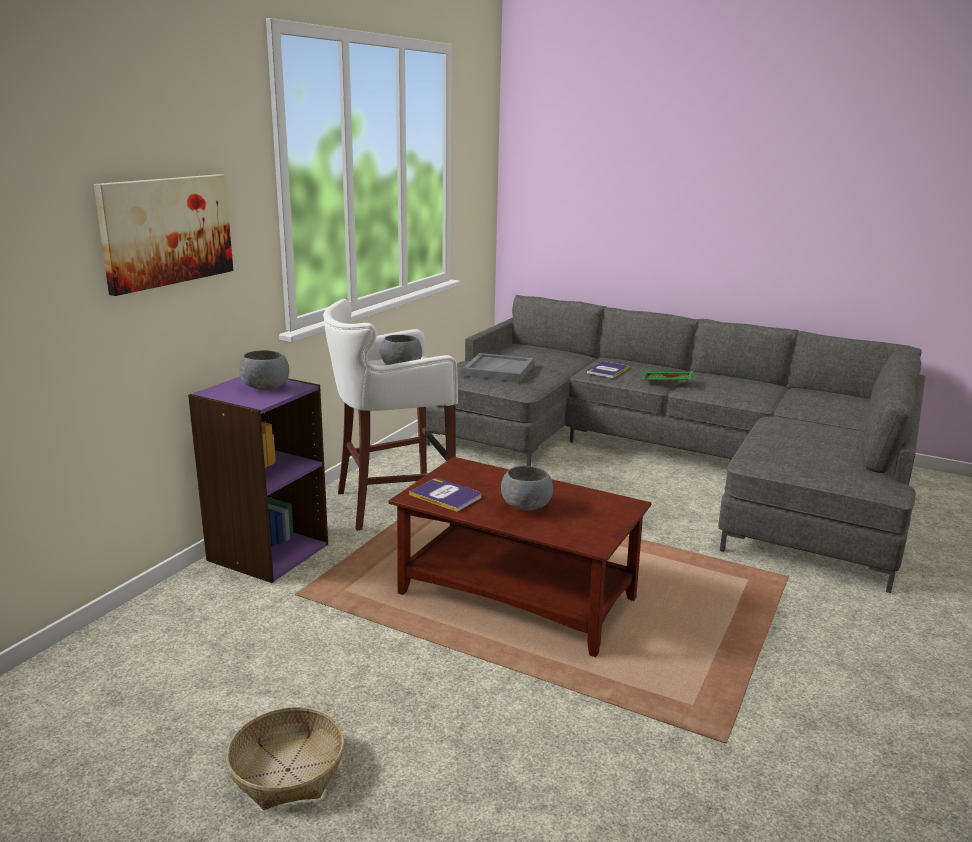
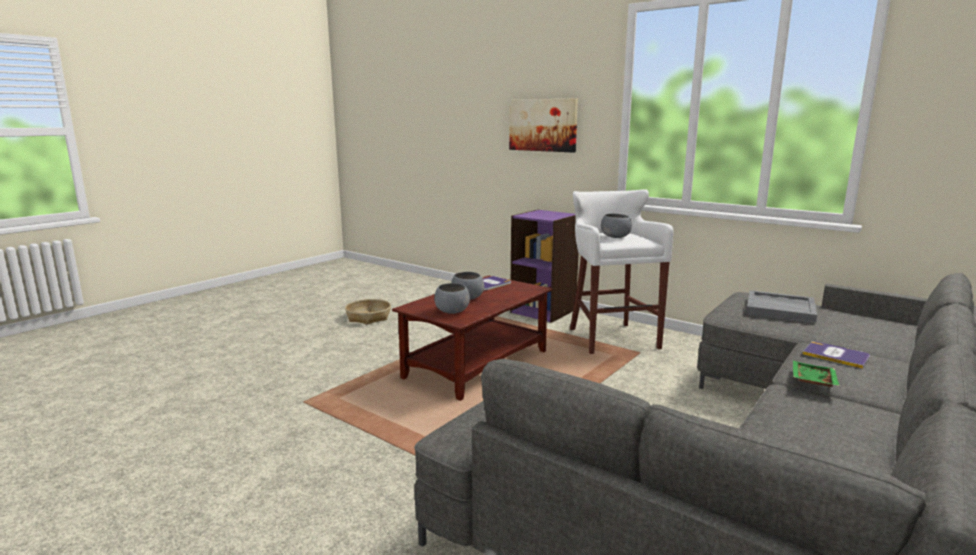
camera: 100 degrees right, 5 degrees down
grey bowl [239,350,289,390] -> grey bowl moved to [434,283,470,314]

